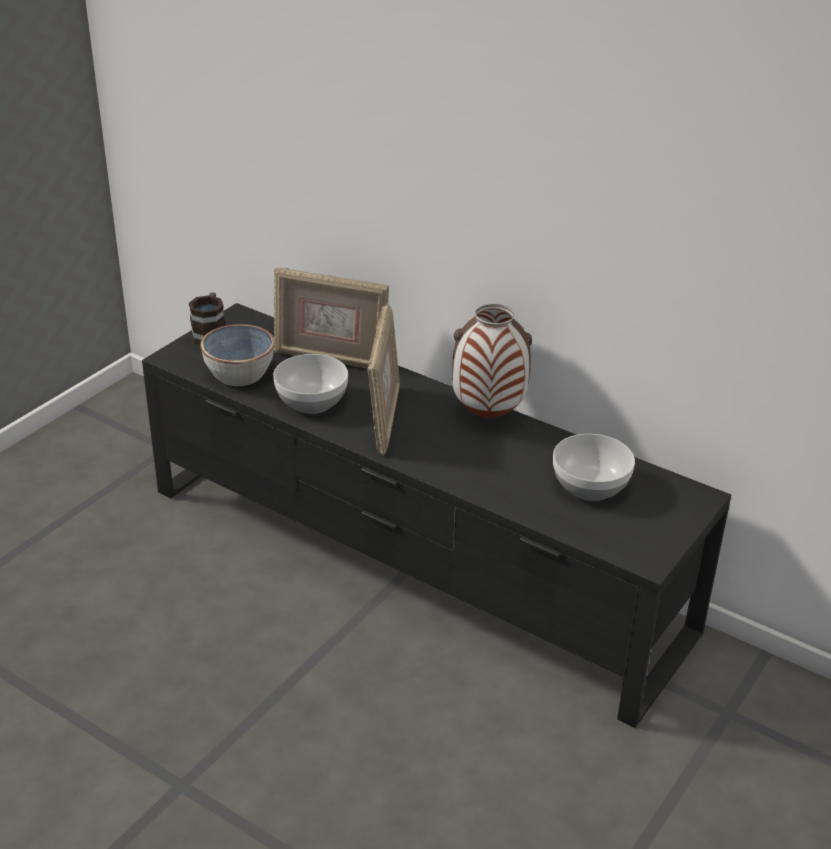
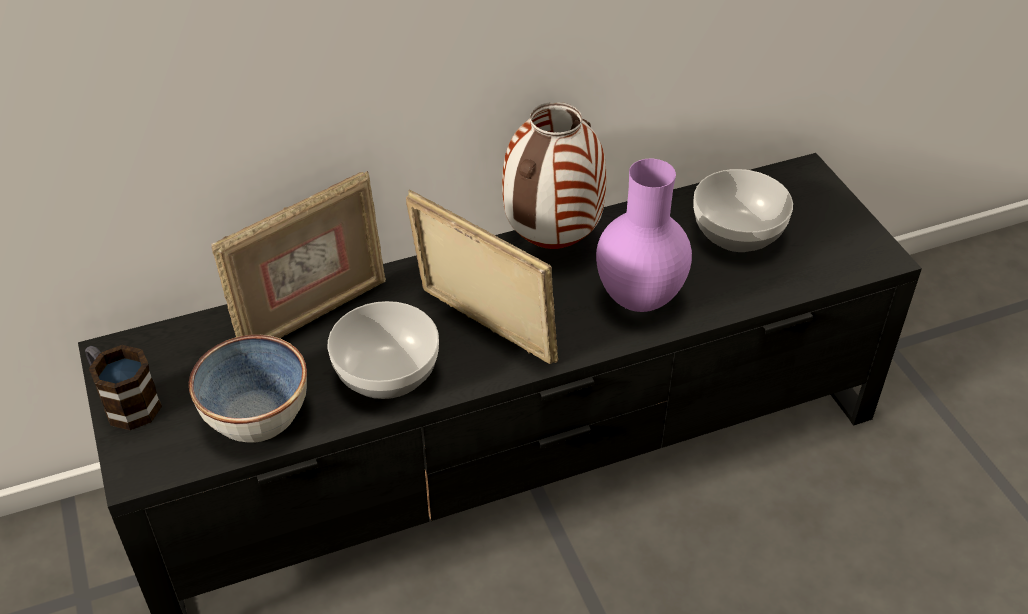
camera: 55 degrees left, 10 degrees up
none -> purple vase [596,159,692,312]

